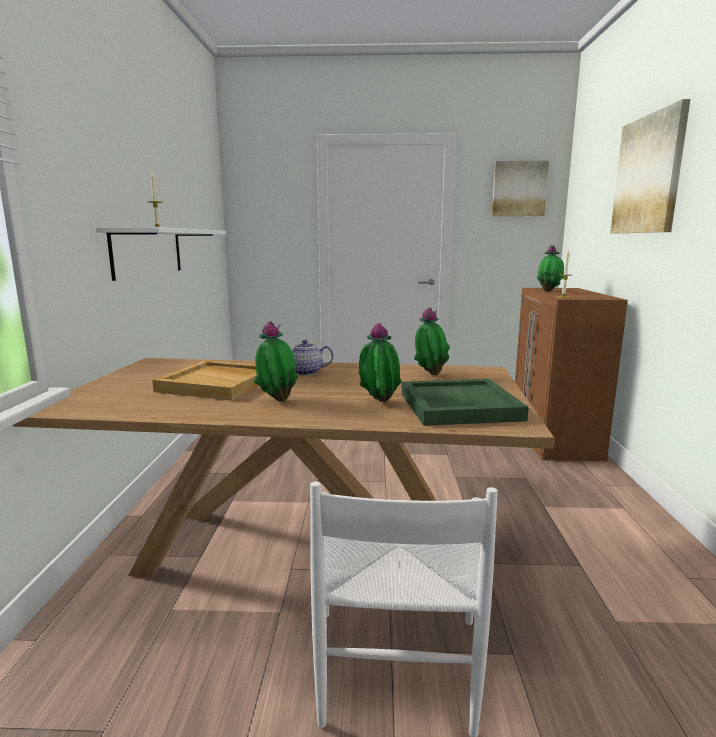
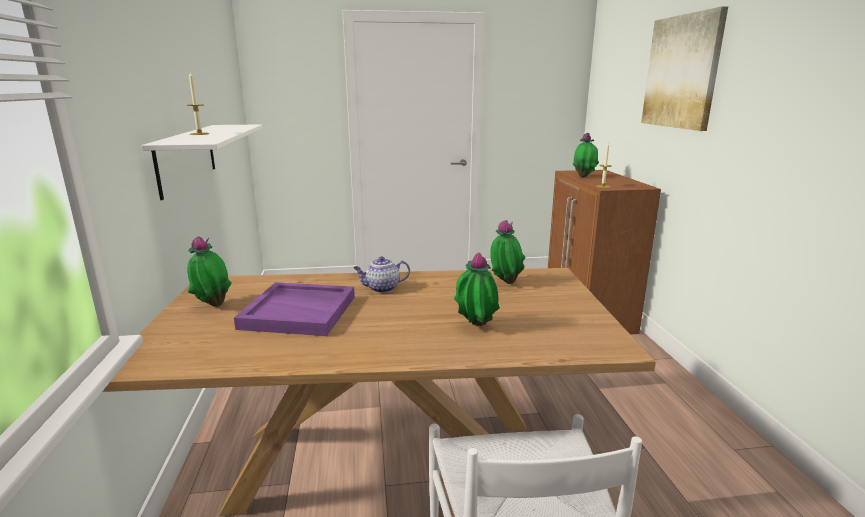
camera: 10 degrees left, 5 degrees up
beige tray [152,360,260,401] -> purple tray [234,282,355,336]
potted plant [254,321,298,402] -> potted plant moved to [187,236,231,307]
green tray [401,379,529,426] -> none
picture [492,161,549,216] -> none

